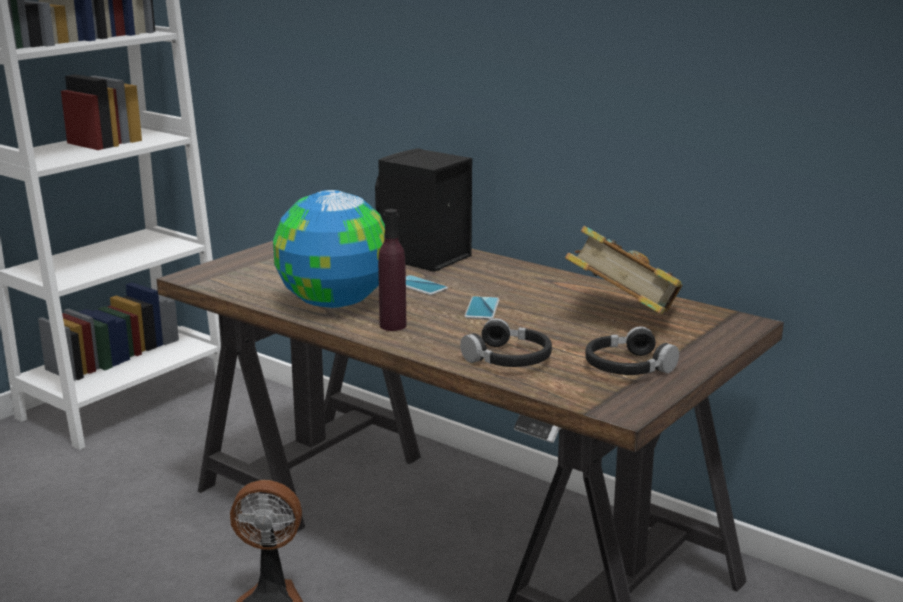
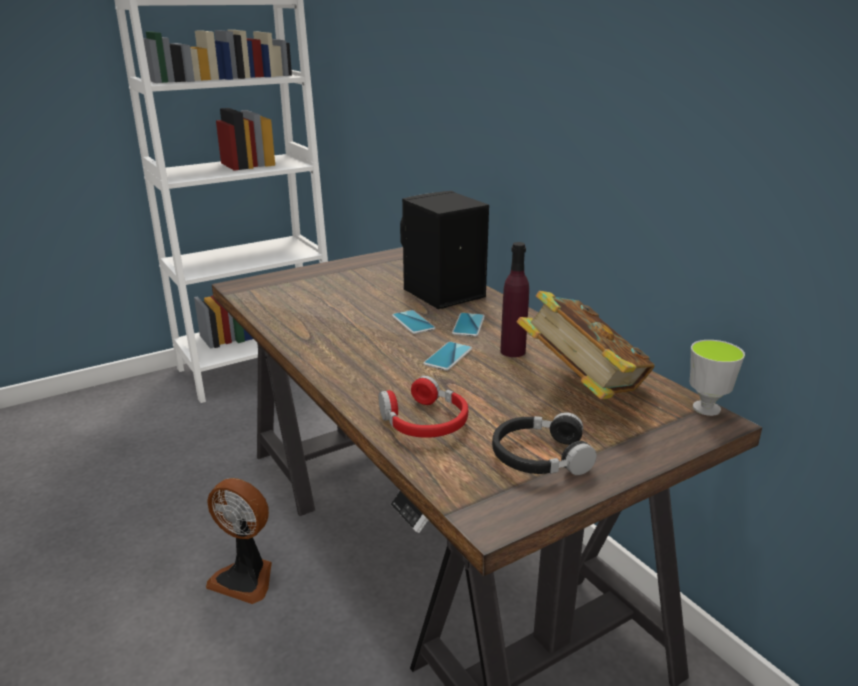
camera: 20 degrees right, 5 degrees up
globe [273,190,385,308] -> none
purple bottle [378,209,406,331] -> purple bottle moved to [500,242,529,357]
black headphones [460,318,552,367] -> red headphones [379,376,468,438]
none -> phone [452,313,485,337]
none -> cup [690,340,745,416]

